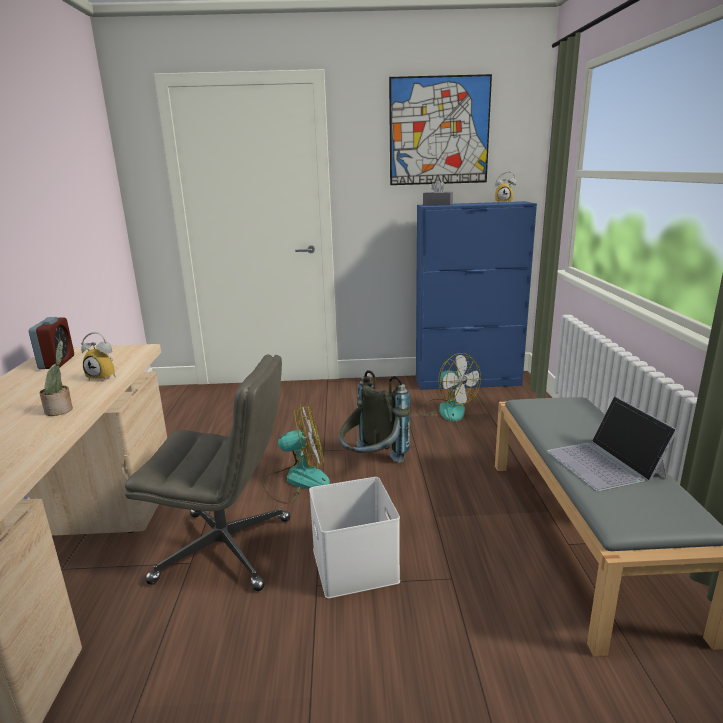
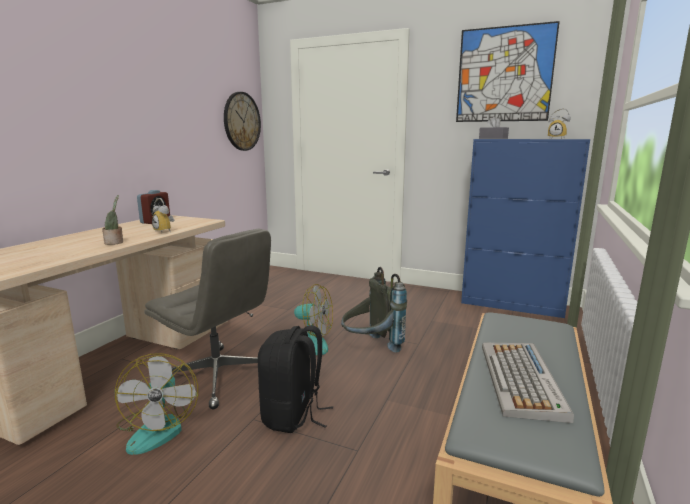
camera: 25 degrees right, 5 degrees down
white storage box [309,477,400,599] -> black backpack [258,325,333,433]
fan [416,353,481,421] -> fan moved to [115,353,198,455]
laptop [547,396,678,491] -> keyboard [482,343,574,423]
none -> wall clock [224,92,261,151]

